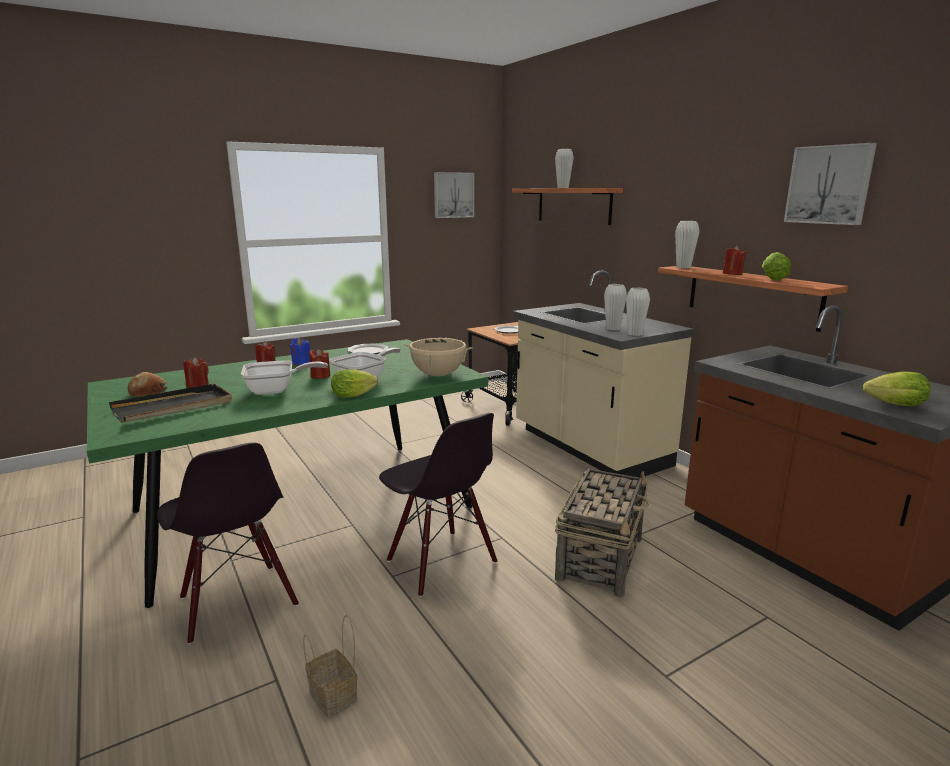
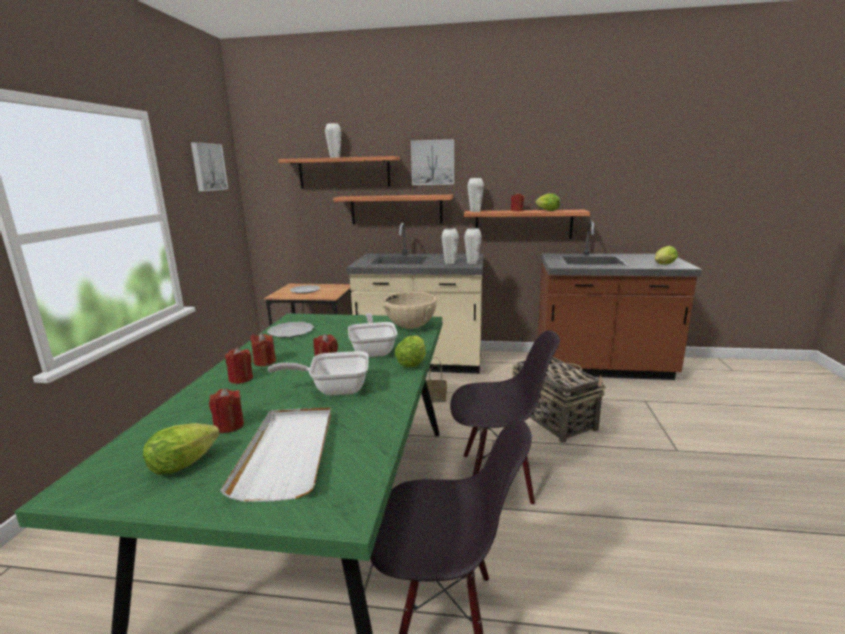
camera: 50 degrees left, 0 degrees up
black tray [109,384,232,423] -> white tray [220,408,331,502]
bread [128,372,167,397] -> lettuce [143,423,220,475]
frying pan [241,360,328,395] -> frying pan turned 120 degrees counterclockwise [268,351,369,396]
blue candle [290,338,311,366] -> red candle [250,333,276,366]
basket [303,615,357,718] -> basket moved to [426,357,447,402]
picture [784,143,877,225] -> picture moved to [411,139,454,185]
none -> shelf [333,195,453,224]

